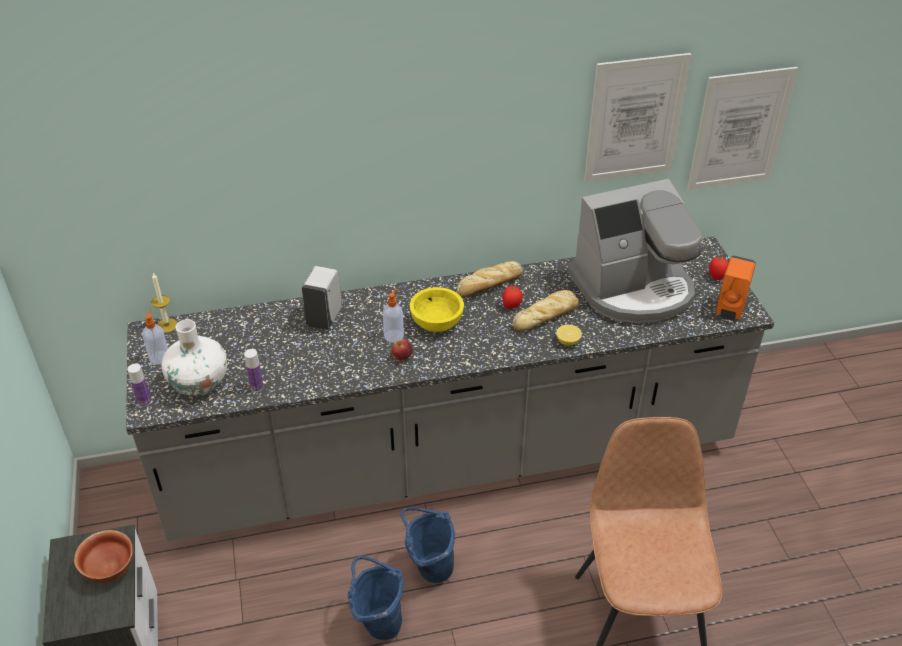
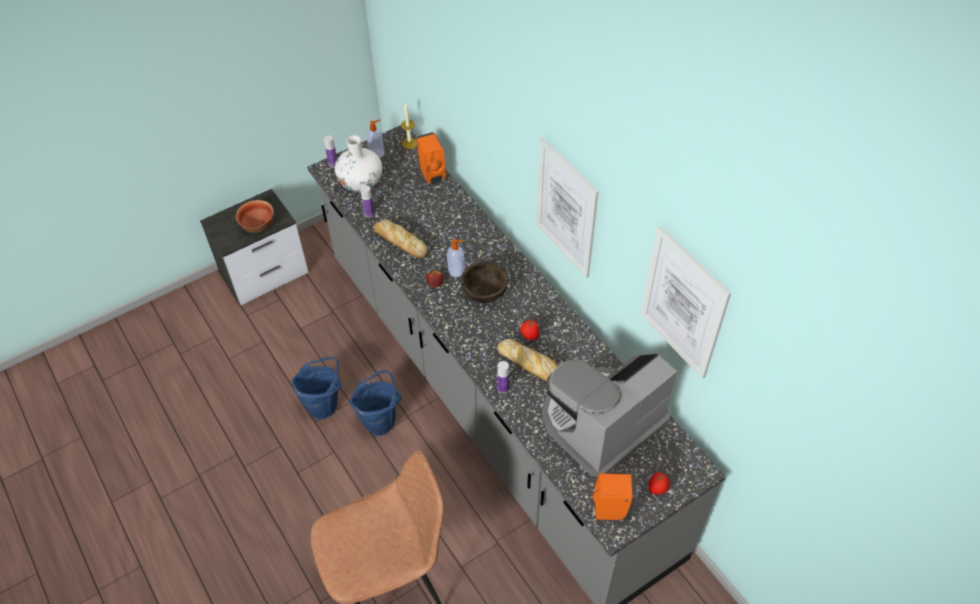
camera: 70 degrees right, 10 degrees up
white soap dispenser [302,266,341,330] -> none
yellow bowl [410,287,464,332] -> brown bowl [461,261,508,303]
bread [457,261,523,298] -> bread moved to [373,219,428,258]
lemon [556,325,582,345] -> bottle [497,361,509,393]
coffee machine [568,179,703,323] -> coffee machine turned 90 degrees clockwise [541,353,677,477]
picture [687,67,798,190] -> picture moved to [536,137,599,278]
none -> orange soap dispenser [416,132,446,184]

